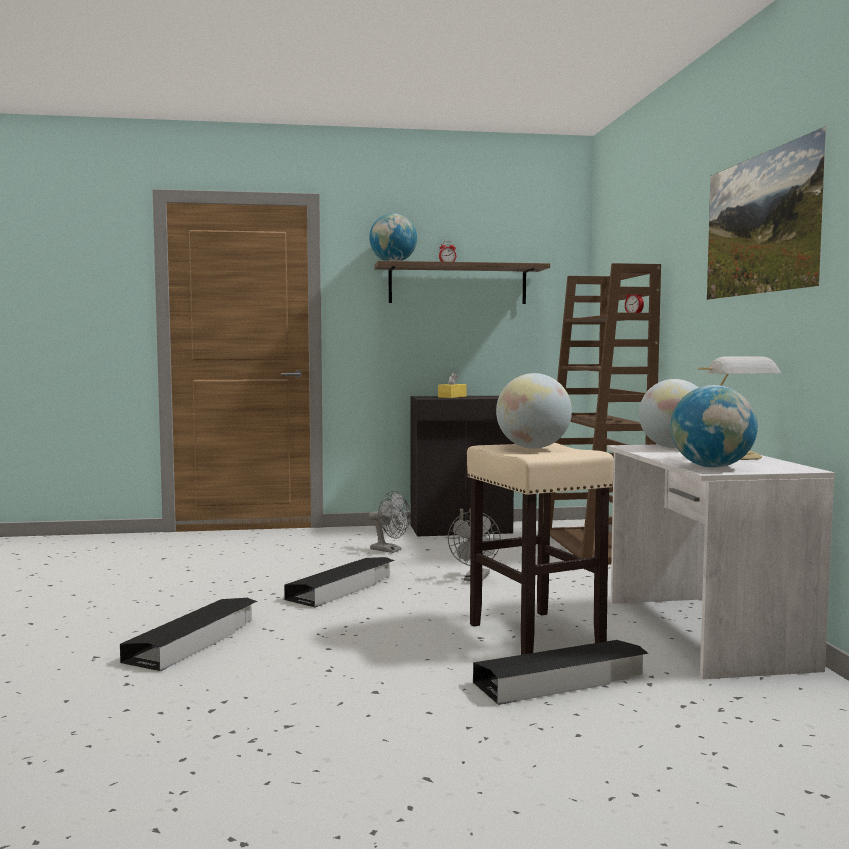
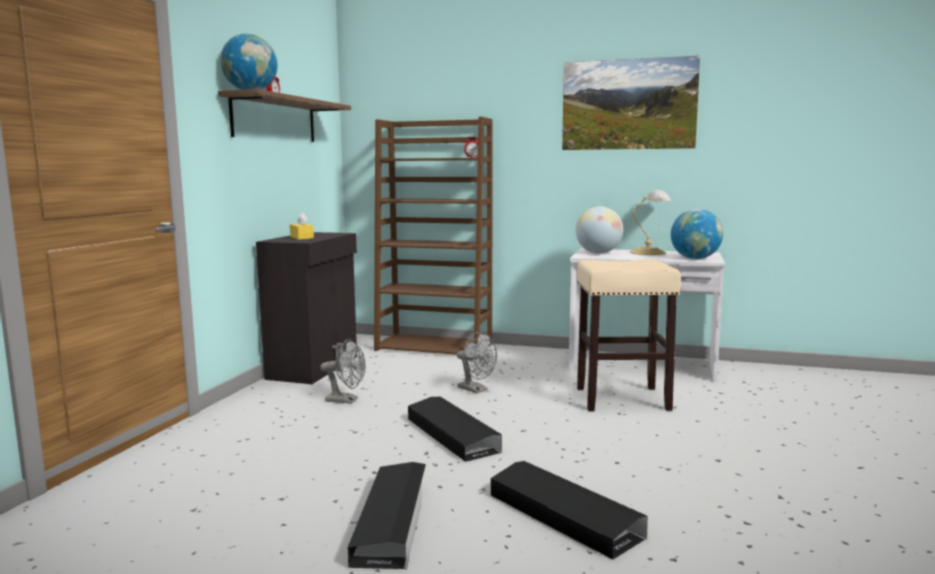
camera: 65 degrees left, 5 degrees up
grey fan [369,491,411,553] -> grey fan turned 45 degrees clockwise [320,339,365,404]
black storage box [473,640,648,705] -> black storage box moved to [348,462,426,569]
globe [496,373,572,449] -> none

